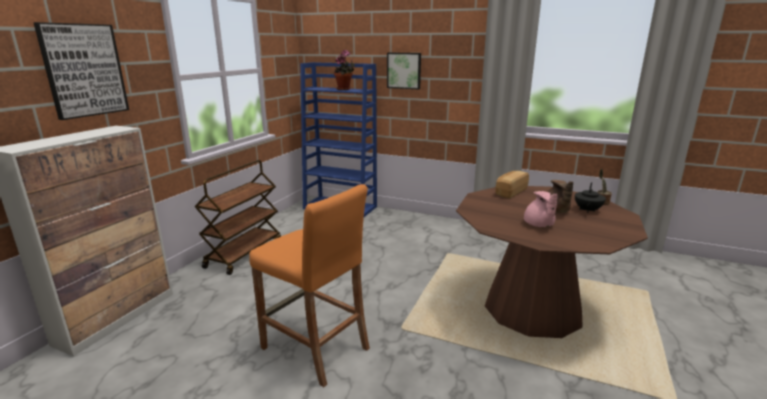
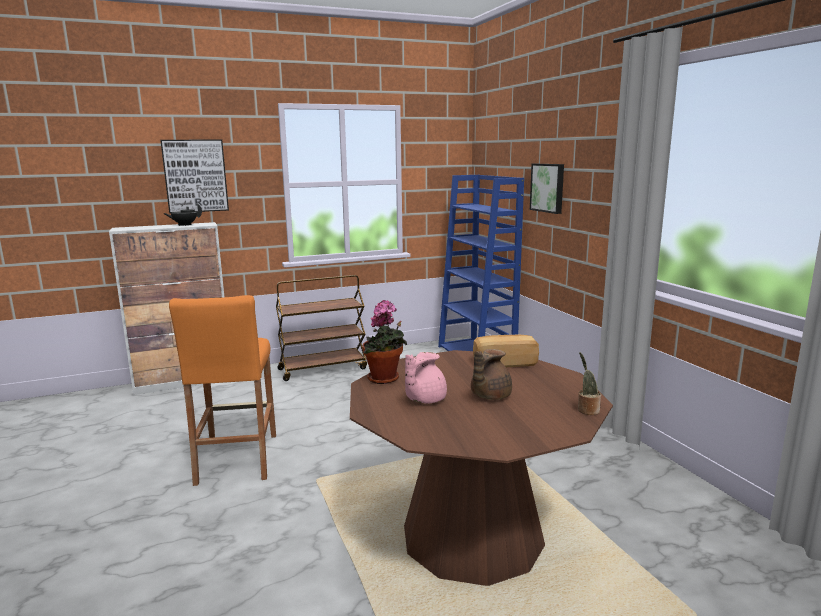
camera: 45 degrees right, 5 degrees down
potted plant [334,50,355,90] -> potted plant moved to [362,300,407,384]
black teapot [575,182,606,213] -> black teapot moved to [163,203,202,226]

